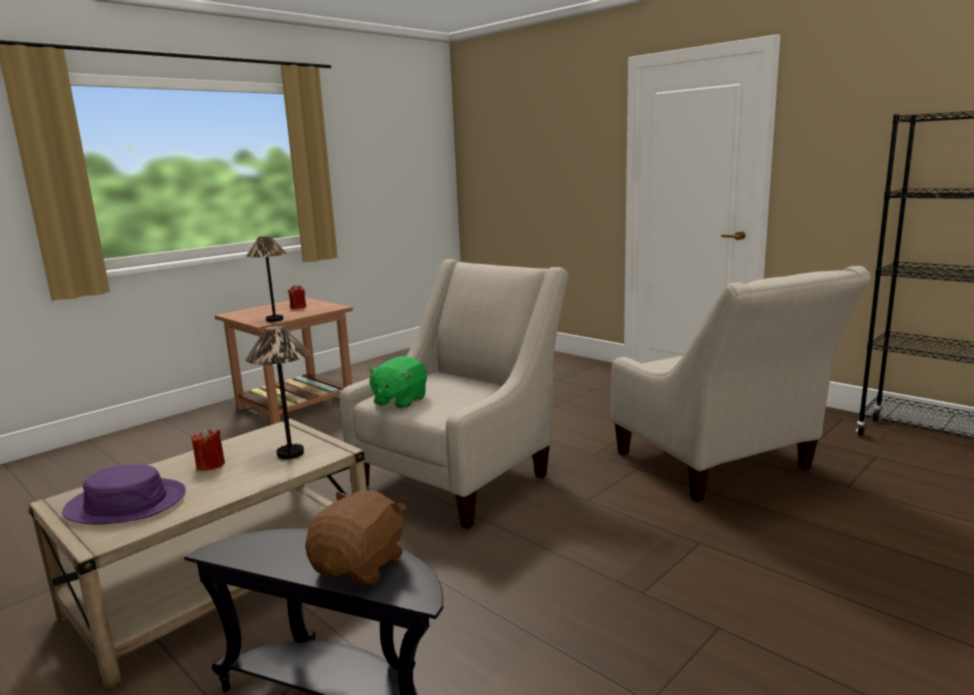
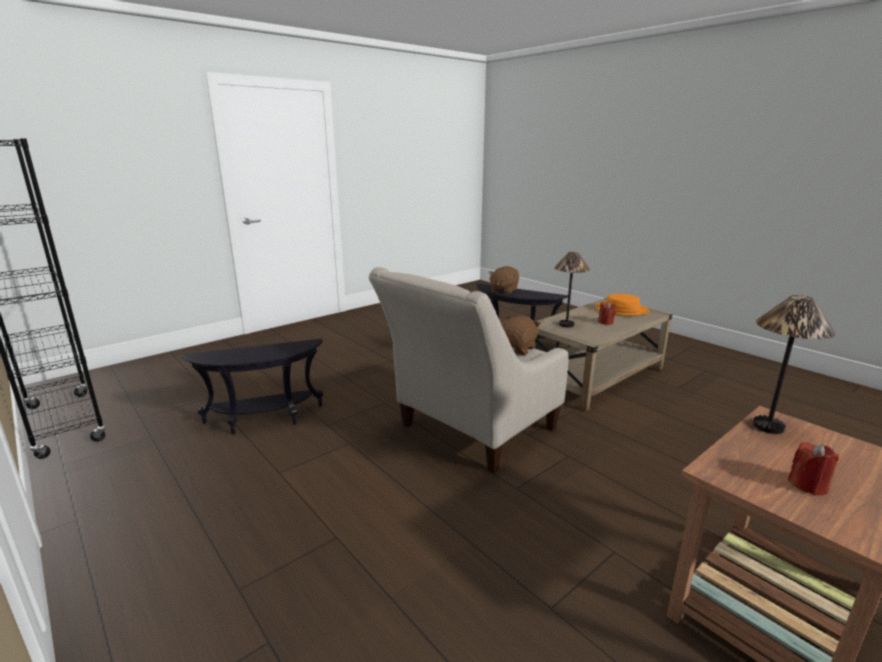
camera: 175 degrees left, 5 degrees up
purple hat [62,464,186,525] -> orange hat [596,294,649,316]
green plush toy [367,356,427,409] -> brown plush toy [501,315,541,355]
beige armchair [611,266,871,502] -> black side table [183,339,323,435]

